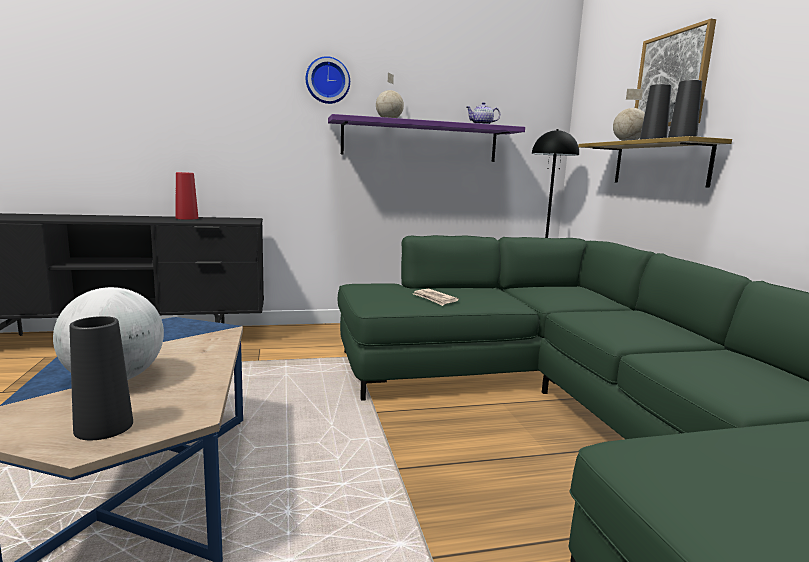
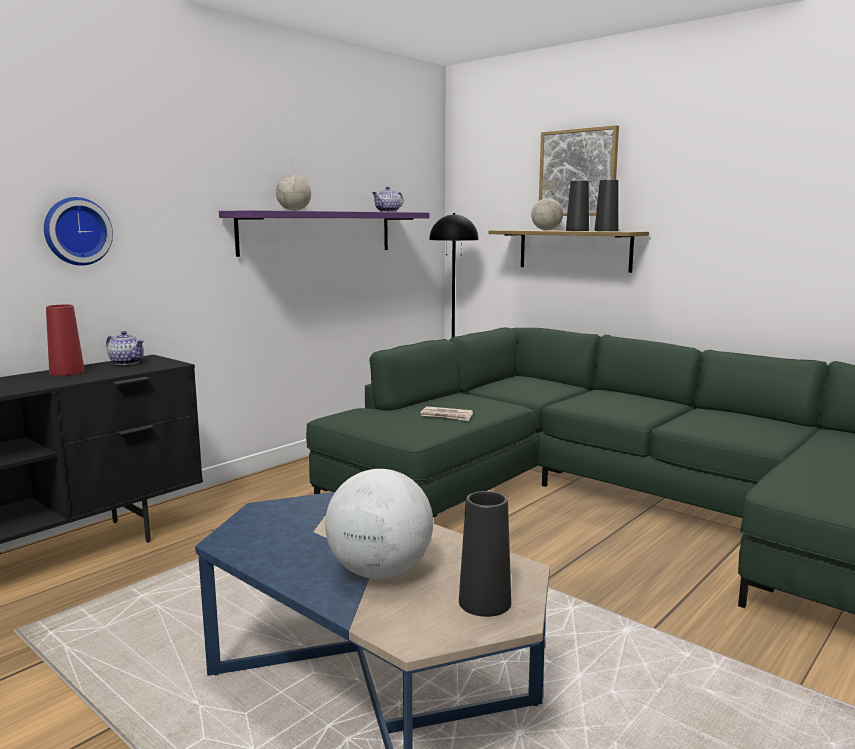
camera: 35 degrees left, 0 degrees up
wall clock [306,56,350,104] -> wall clock moved to [44,197,113,266]
none -> teapot [106,331,144,365]

